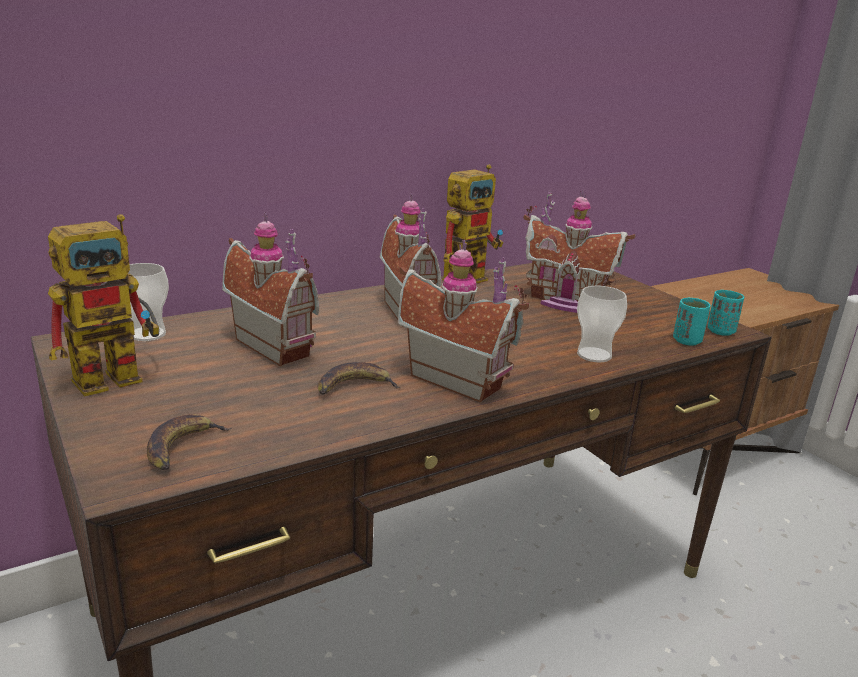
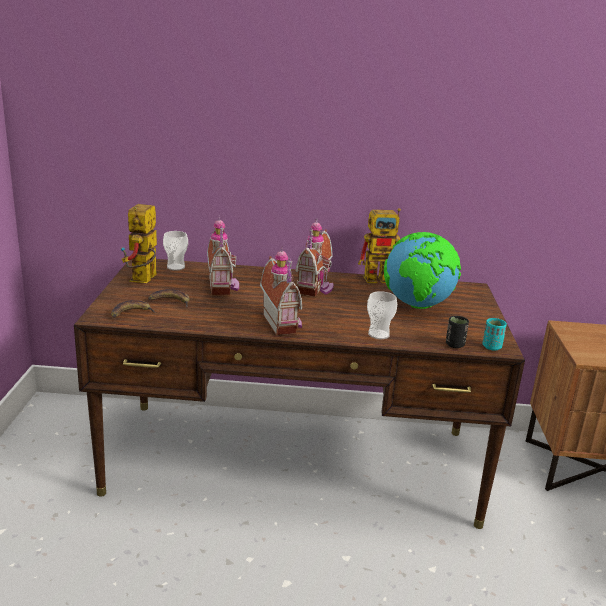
camera: 35 degrees right, 0 degrees up
toy robot [48,214,159,396] -> toy robot turned 105 degrees clockwise [120,204,157,283]
banana [317,362,400,395] -> banana moved to [148,289,190,308]
toy house [523,190,635,313] -> globe [384,232,461,309]
turquoise cup [673,298,711,345] -> black cup [446,316,469,348]

